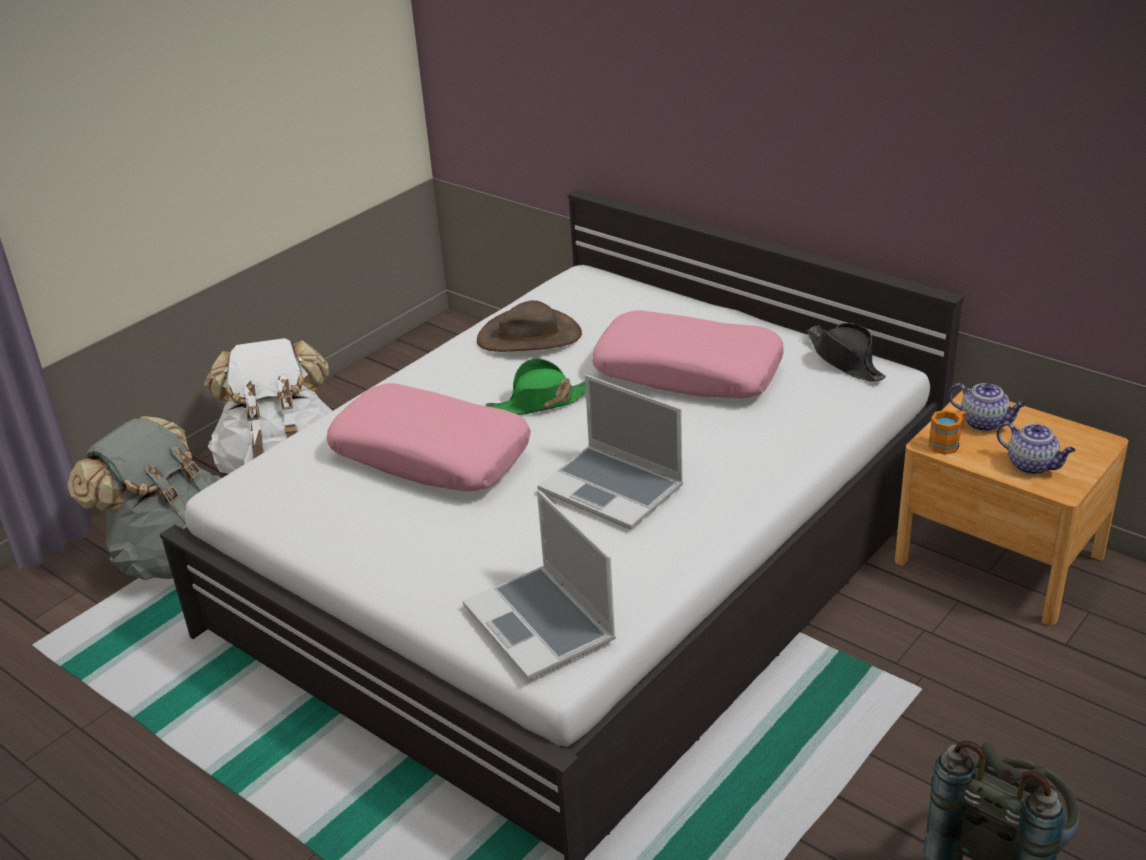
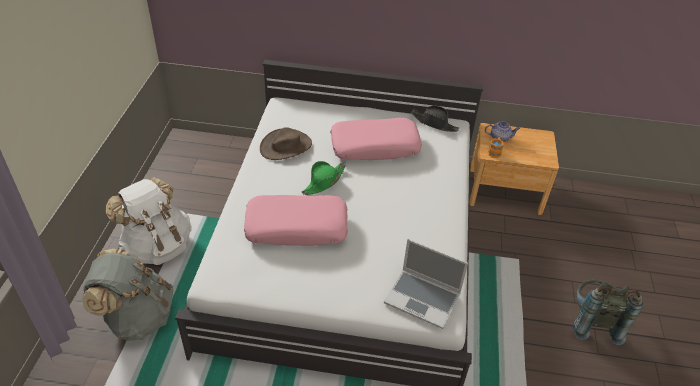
camera: 35 degrees left, 10 degrees up
laptop [537,375,683,530] -> none
teapot [997,422,1076,474] -> none

